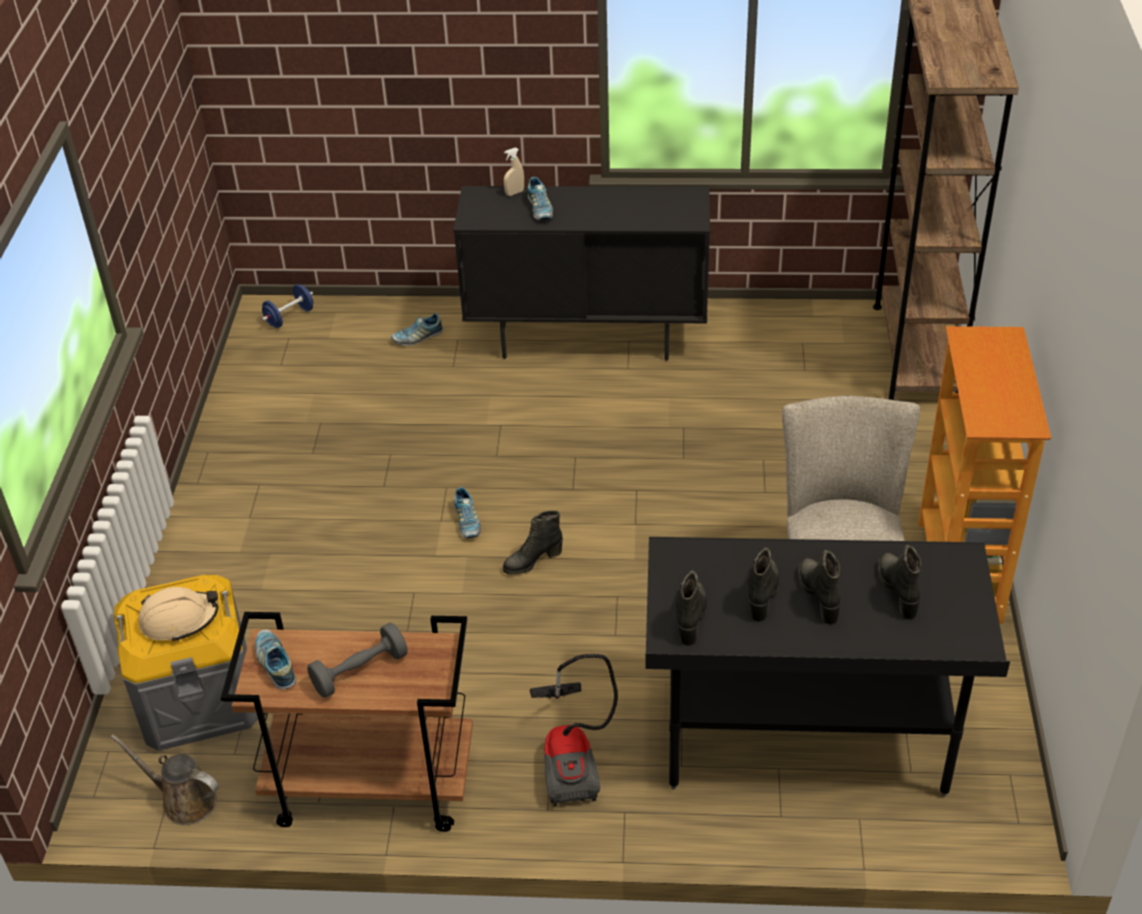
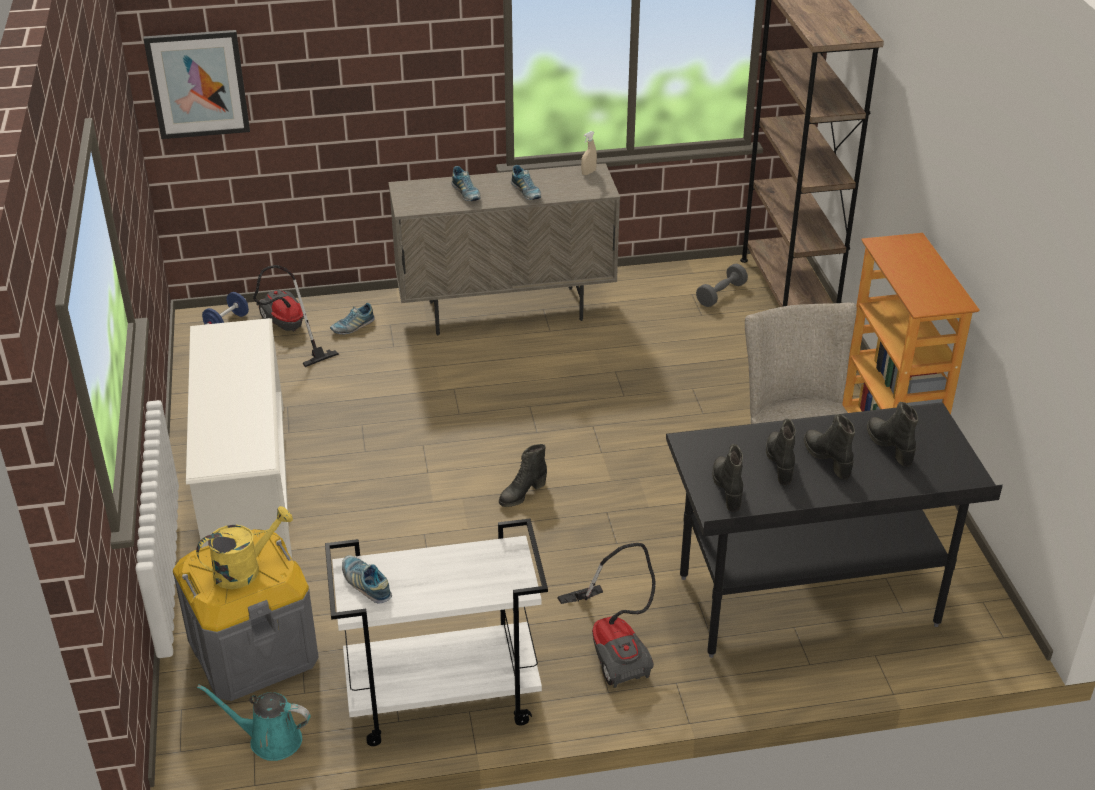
camera: 15 degrees left, 5 degrees down
brown watering can [110,734,219,825] -> turquoise watering can [197,684,311,761]
beige hard hat [139,587,218,642] -> yellow watering can [196,506,293,589]
brown cart [221,612,473,832] -> white cart [325,519,548,746]
grey dumbbell [307,623,408,698] -> grey dumbbell moved to [696,264,748,307]
black cabinet [453,186,710,361] -> beige cabinet [388,163,620,335]
shoe [454,487,481,538] -> shoe moved to [511,165,541,200]
beige spray bottle [504,148,524,196] -> beige spray bottle moved to [581,131,597,175]
none -> picture [143,30,250,139]
none -> white shoe rack [186,318,292,558]
none -> vacuum cleaner [253,265,339,367]

